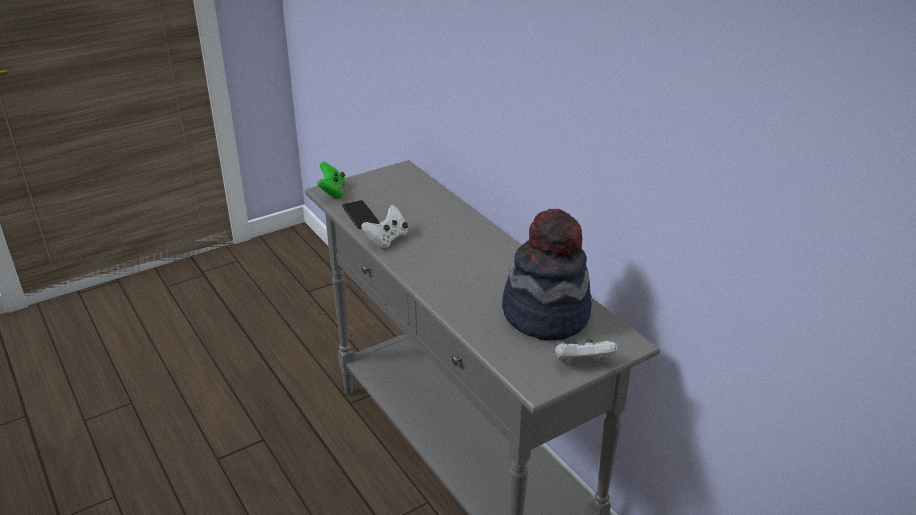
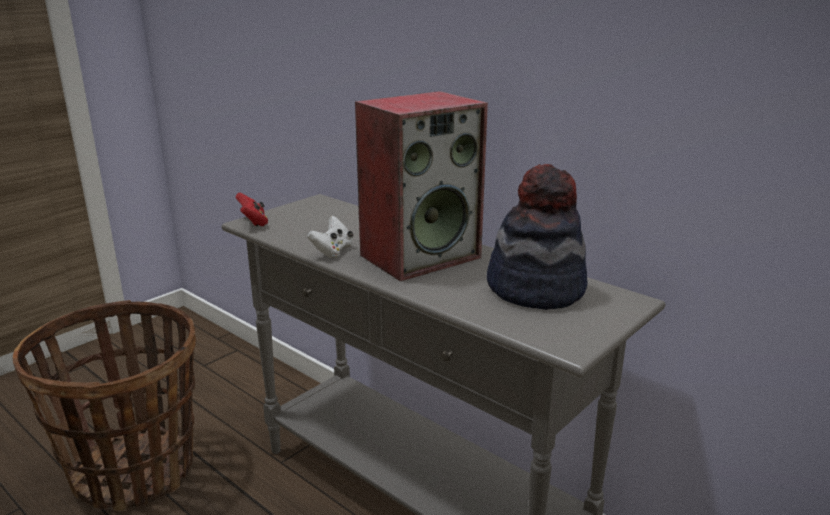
camera: 15 degrees left, 10 degrees down
green game controller [317,162,345,198] -> red game controller [236,193,268,226]
phone [342,200,379,229] -> none
white game controller [555,340,617,364] -> none
none -> basket [13,300,196,512]
none -> speaker [355,91,488,281]

